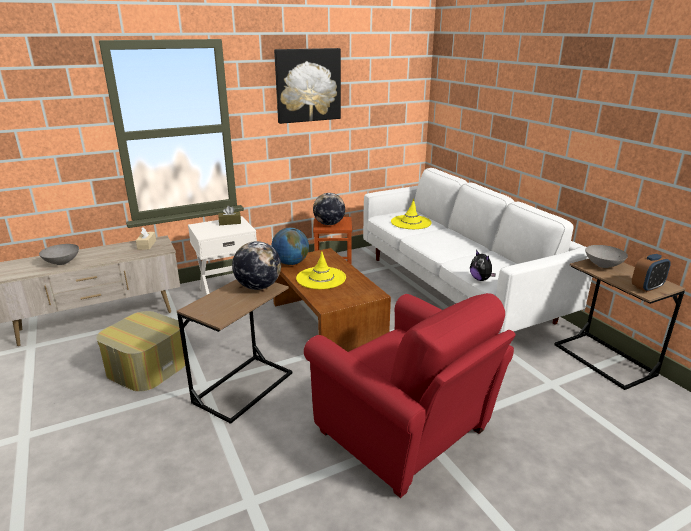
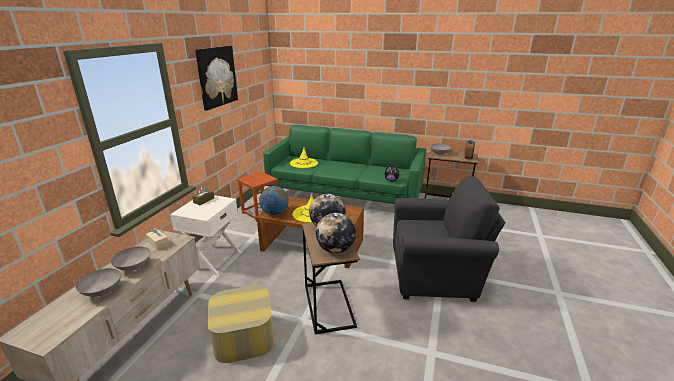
camera: 45 degrees left, 0 degrees up
red armchair [304,293,515,498] -> grey armchair [393,176,506,302]
globe [313,193,345,225] -> globe moved to [316,213,356,253]
white sofa [363,168,592,334] -> green sofa [263,125,426,204]
none -> grey bowl [111,246,151,271]

